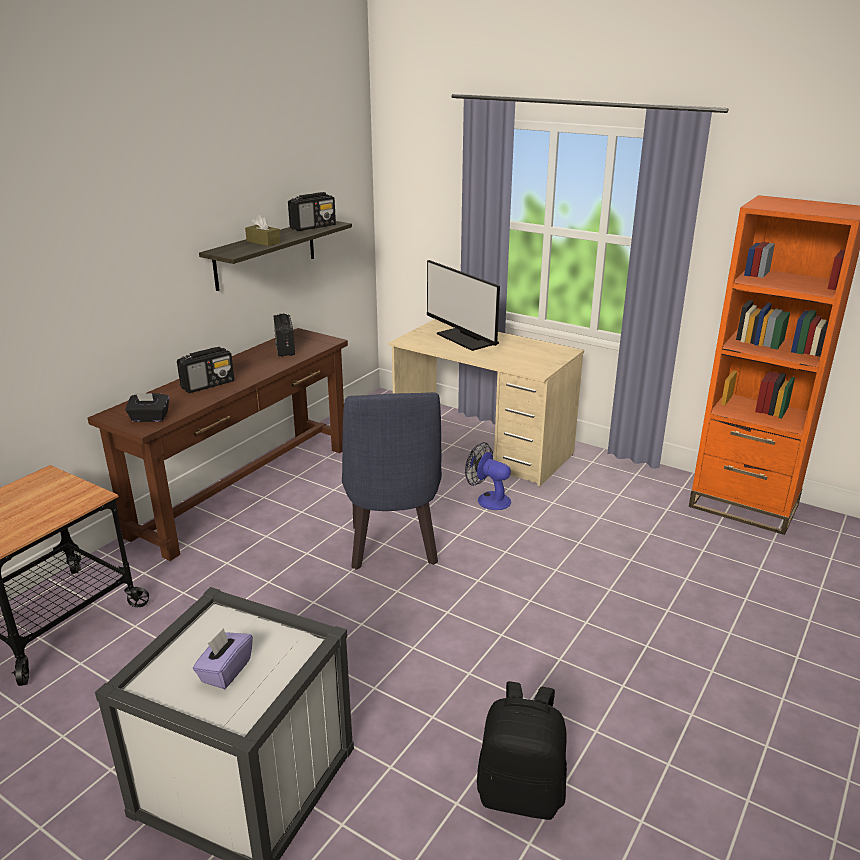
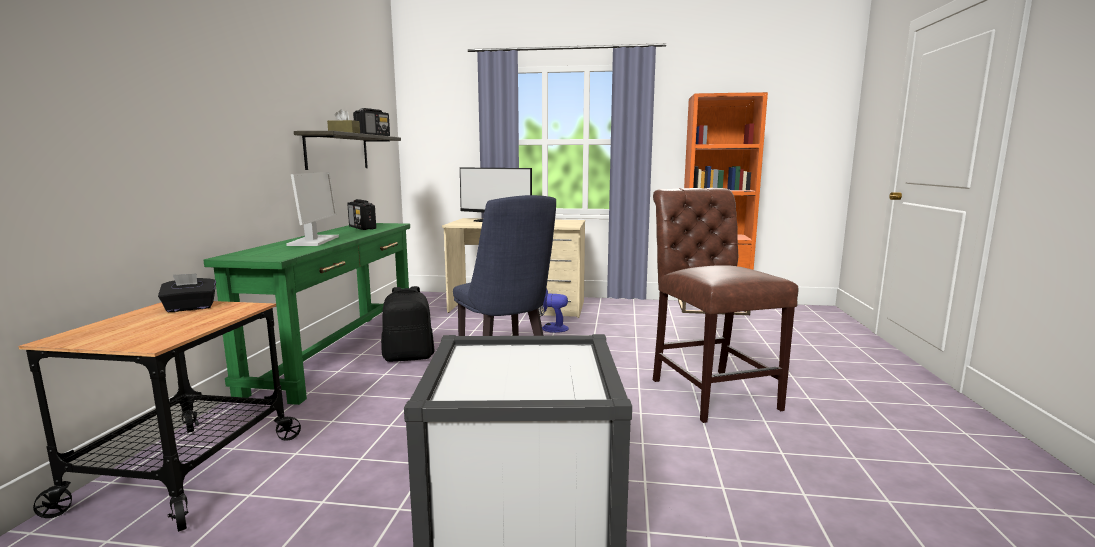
camera: 25 degrees left, 15 degrees down
brown console table [87,328,348,561] -> green console table [203,223,410,405]
black tissue box [125,393,169,422] -> black tissue box moved to [158,273,216,312]
radio [177,347,234,393] -> monitor [286,172,339,246]
purple tissue box [193,628,253,689] -> none
black backpack [477,681,567,820] -> black backpack moved to [381,286,435,362]
none -> brown chair [653,188,799,423]

